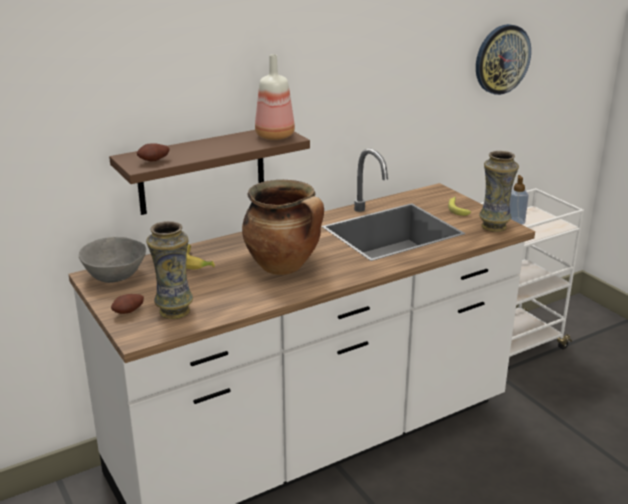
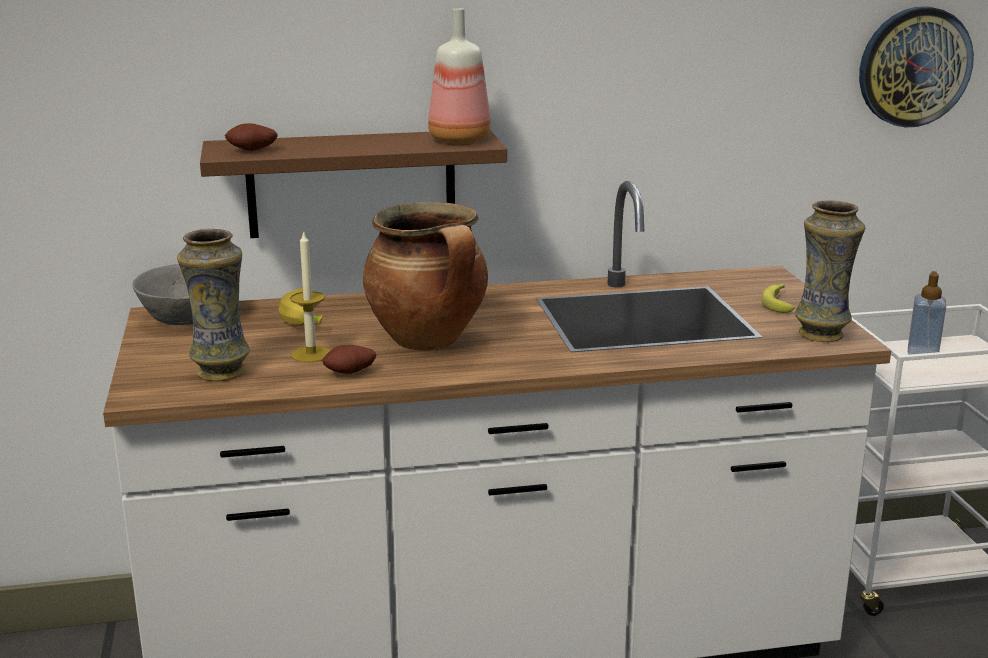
camera: 20 degrees right, 5 degrees down
potato [111,294,144,314] -> potato moved to [322,345,376,374]
none -> candle [290,230,330,362]

